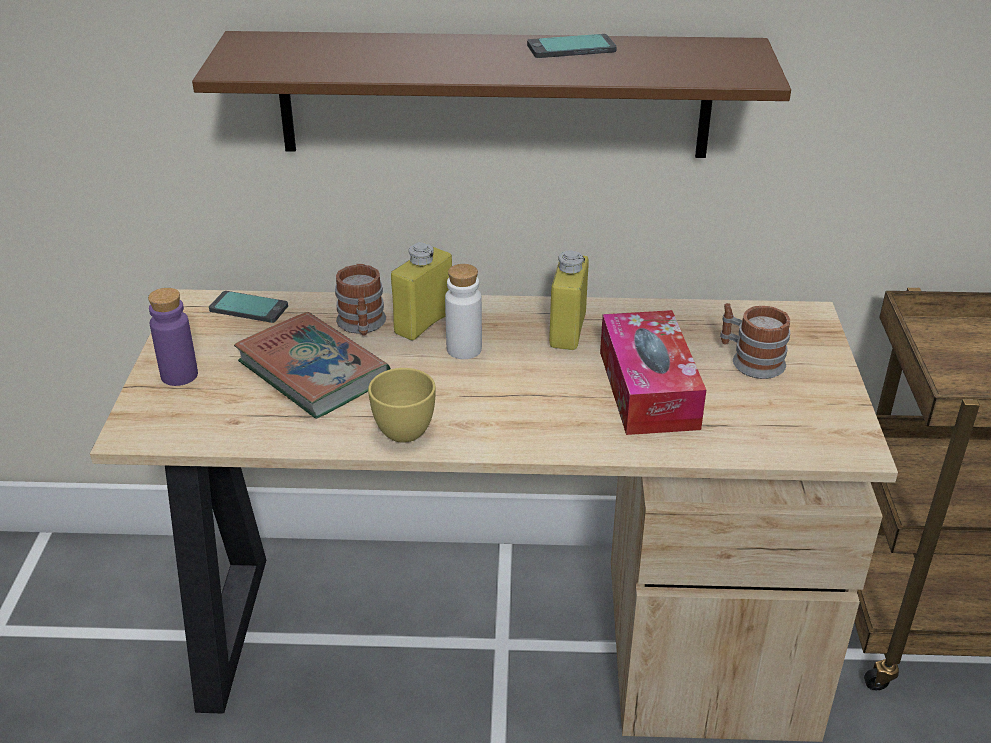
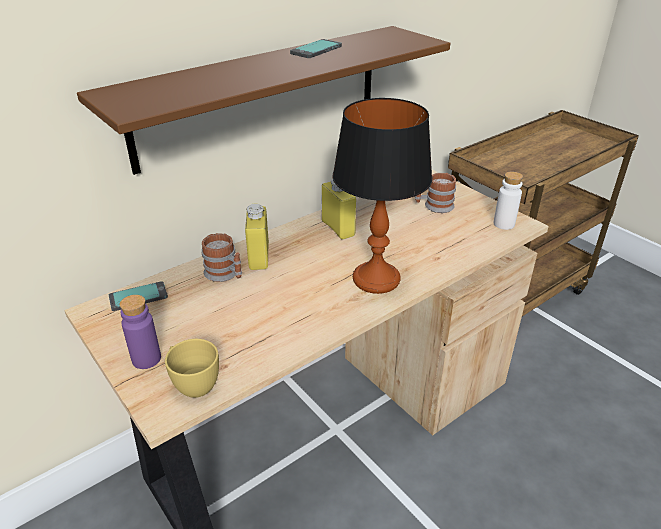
camera: 40 degrees left, 0 degrees up
book [234,312,391,419] -> none
yellow cup [368,368,436,443] -> yellow cup moved to [165,339,219,398]
white bottle [445,264,482,359] -> white bottle moved to [493,171,523,230]
tissue box [600,310,706,435] -> none
none -> table lamp [333,98,433,294]

